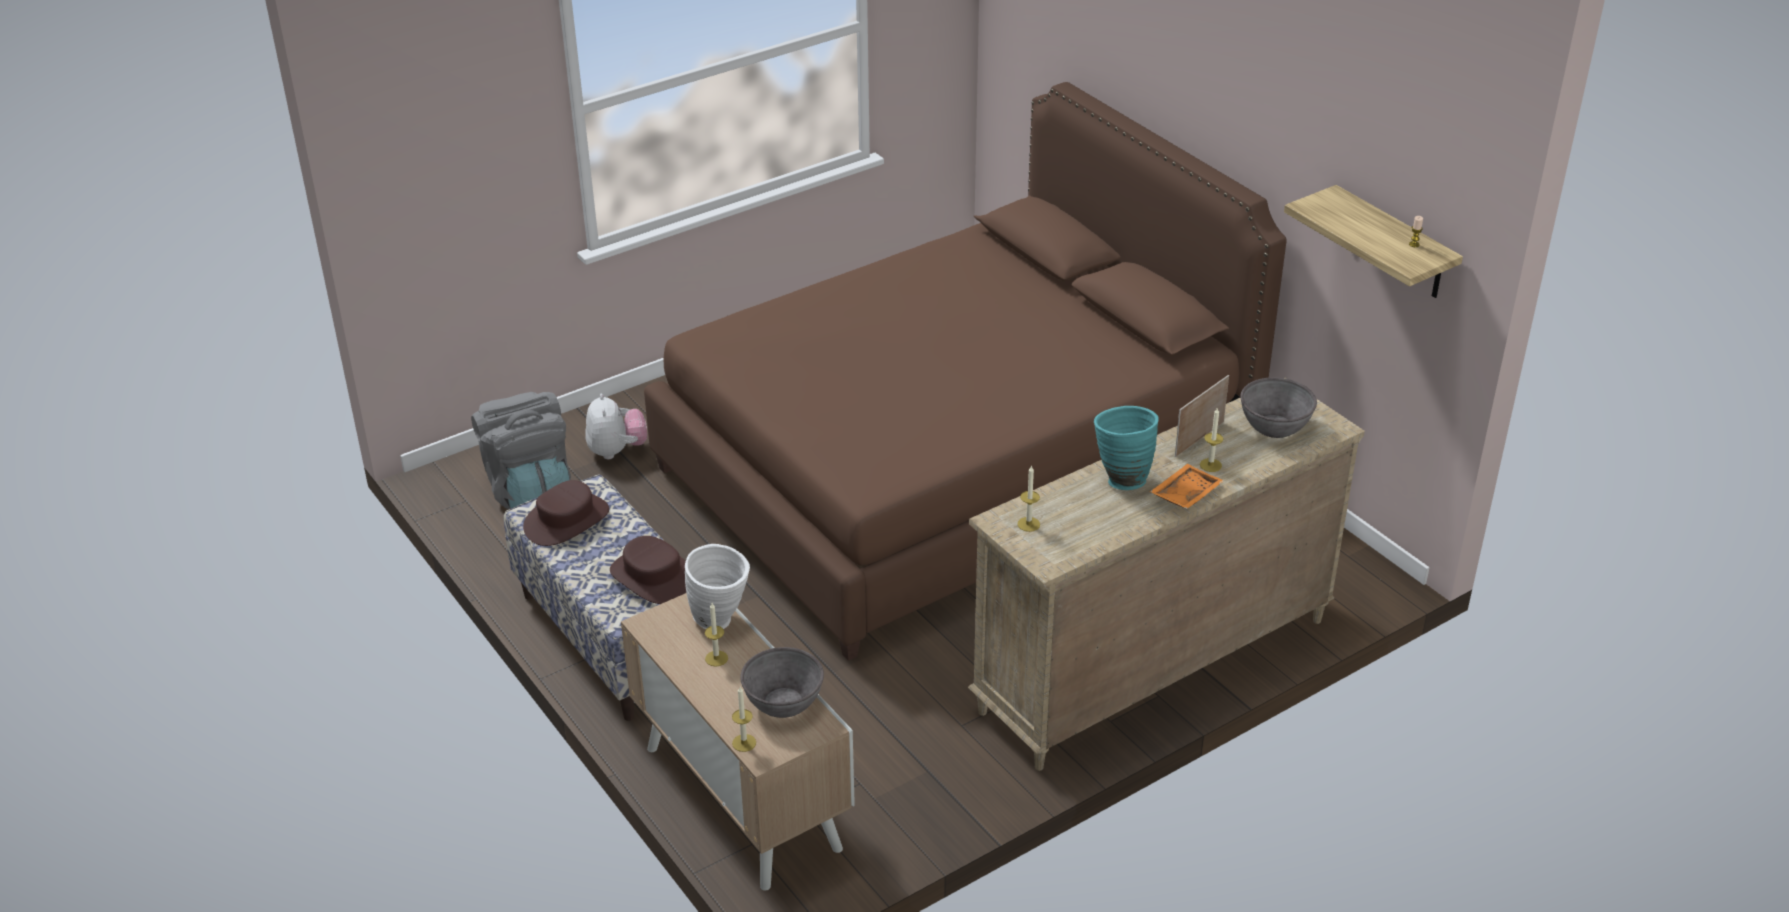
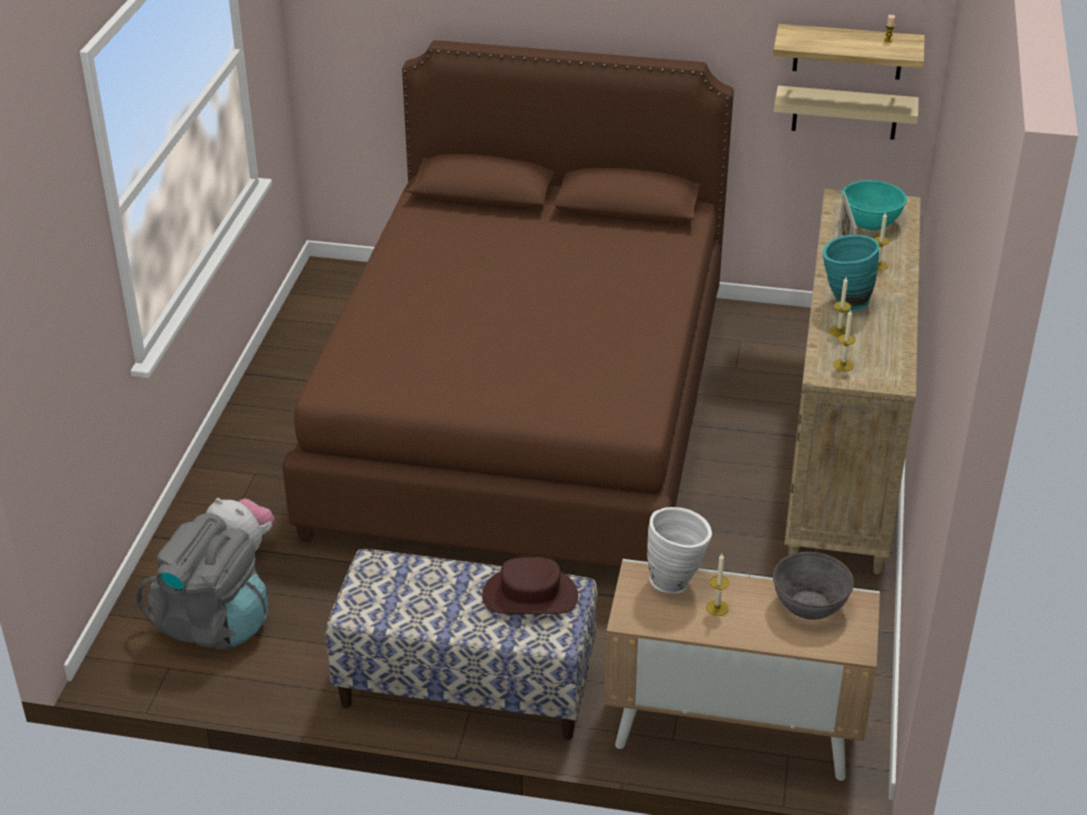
camera: 45 degrees left, 0 degrees up
brown hat [523,480,609,546] -> none
candle [732,687,756,752] -> candle moved to [829,277,851,337]
orange tray [1150,464,1224,509] -> none
grey bowl [1240,377,1317,438] -> turquoise bowl [841,180,907,230]
none -> beige shelf [774,86,919,140]

